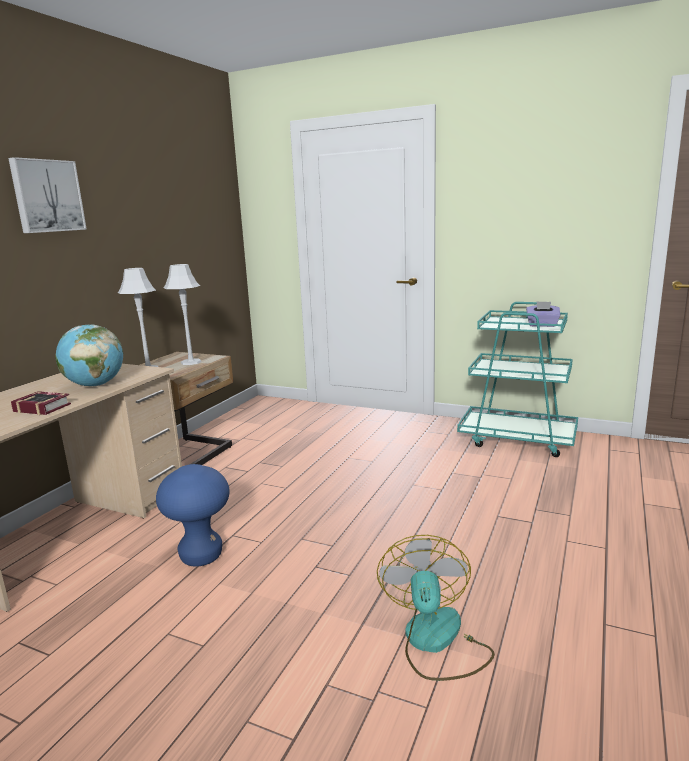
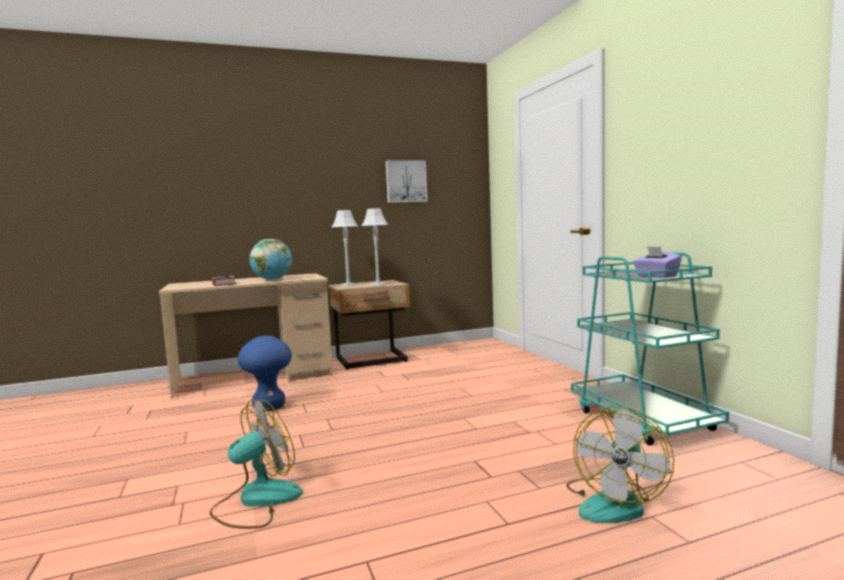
camera: 45 degrees right, 10 degrees down
picture [8,157,87,233] -> picture moved to [386,160,427,203]
none -> fan [566,406,674,523]

